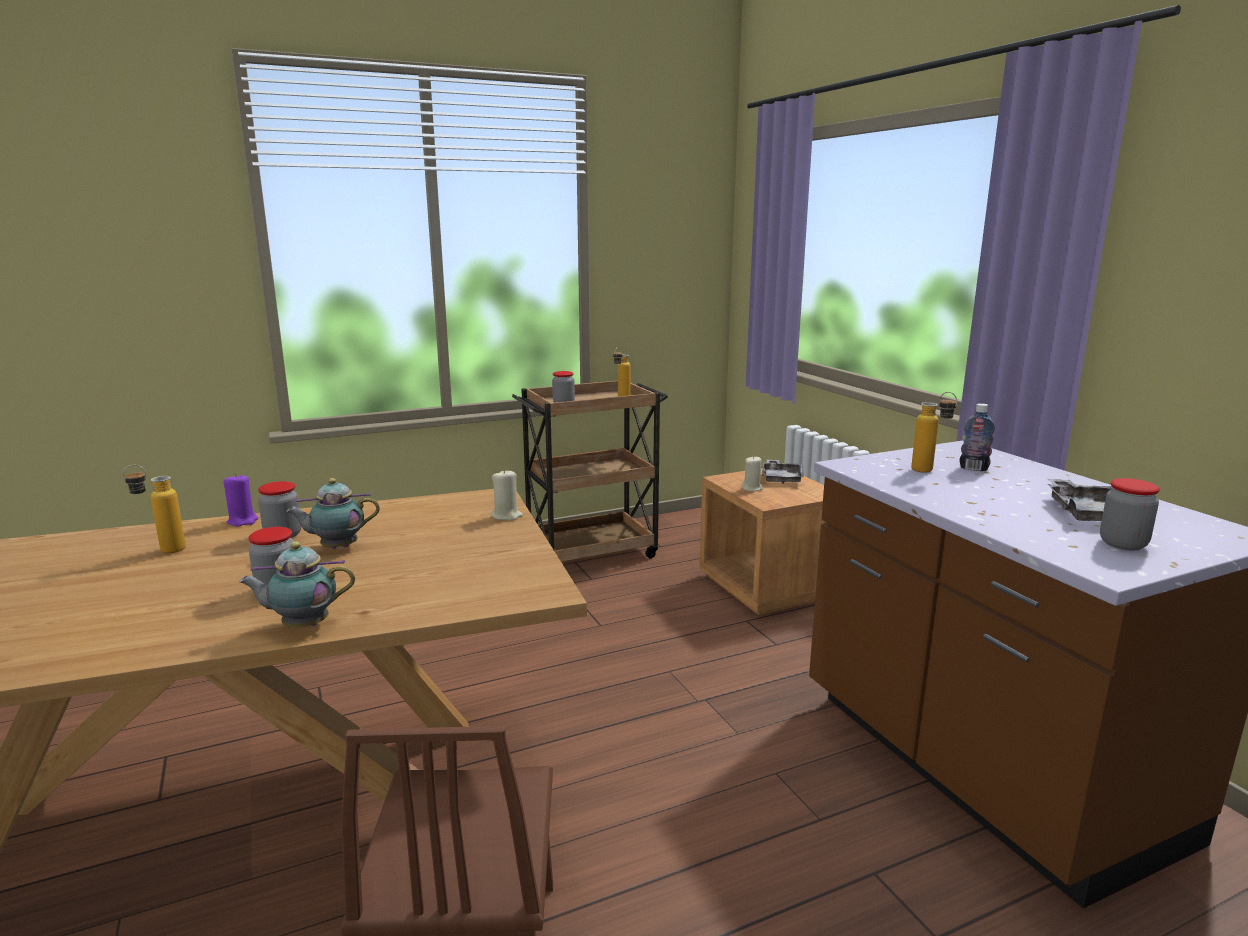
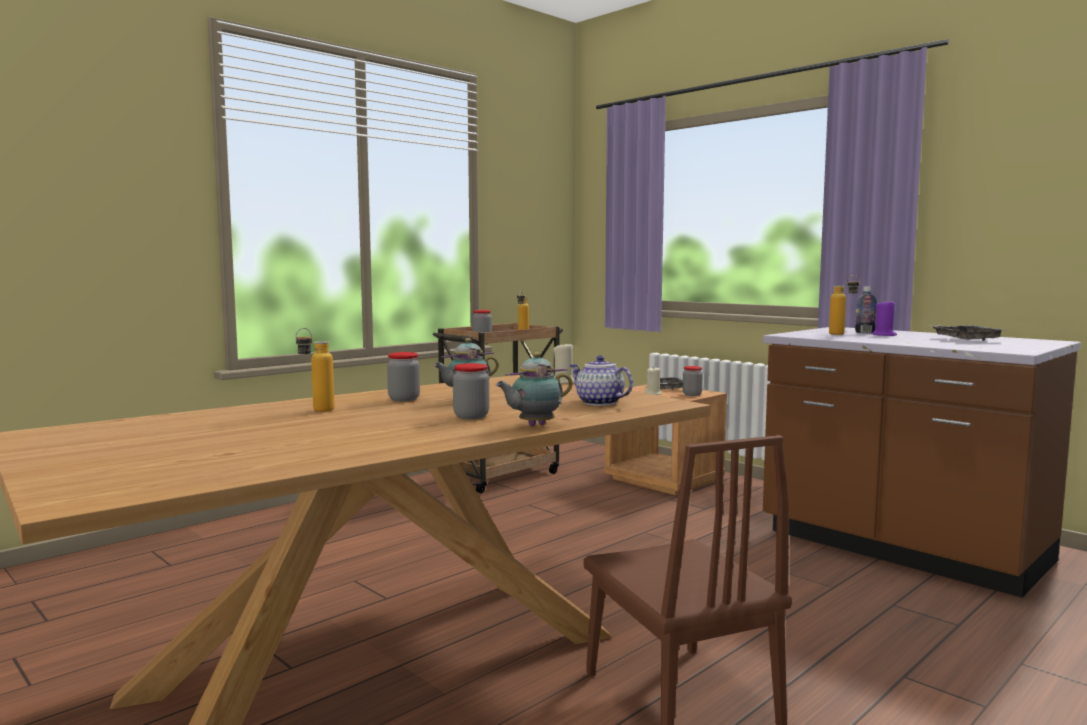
camera: 20 degrees left, 10 degrees down
purple candle [224,473,258,527] -> purple candle moved to [872,299,897,336]
jar [1100,478,1160,551] -> jar moved to [683,366,703,396]
none -> teapot [570,355,633,406]

